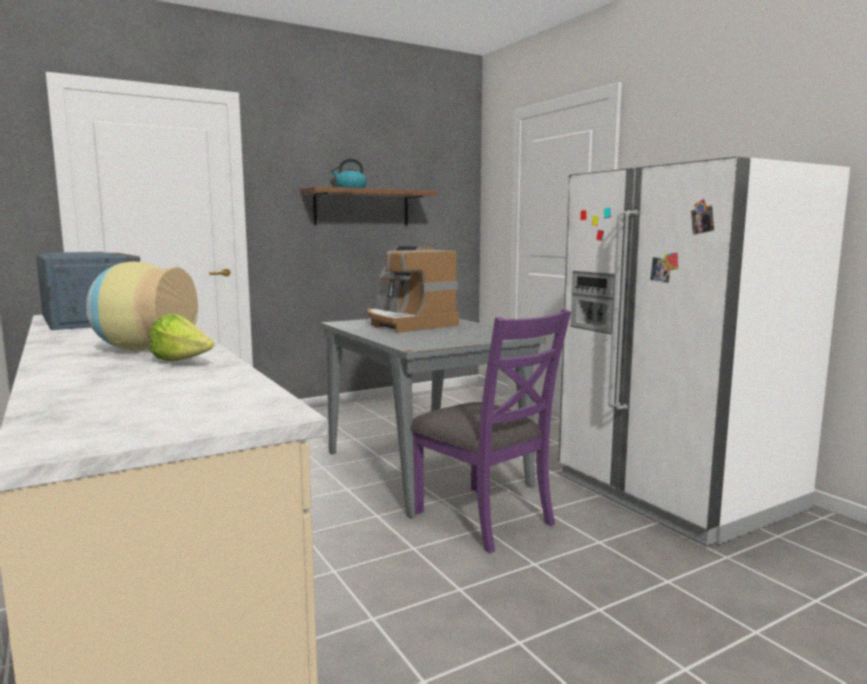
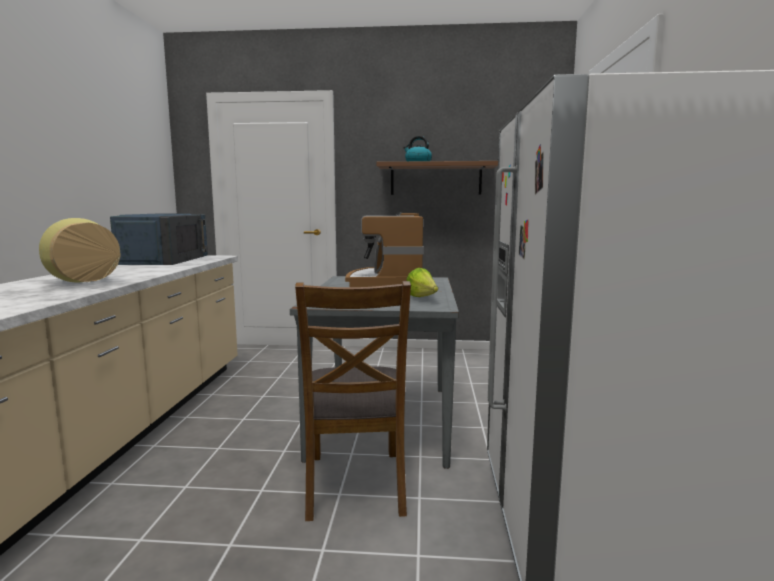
camera: 35 degrees right, 0 degrees up
lettuce [149,313,214,361] -> lettuce moved to [407,268,438,297]
purple chair [410,309,571,553] -> brown chair [295,281,411,521]

